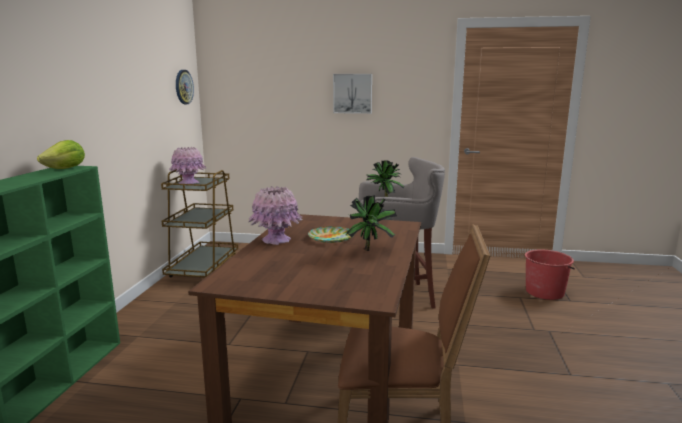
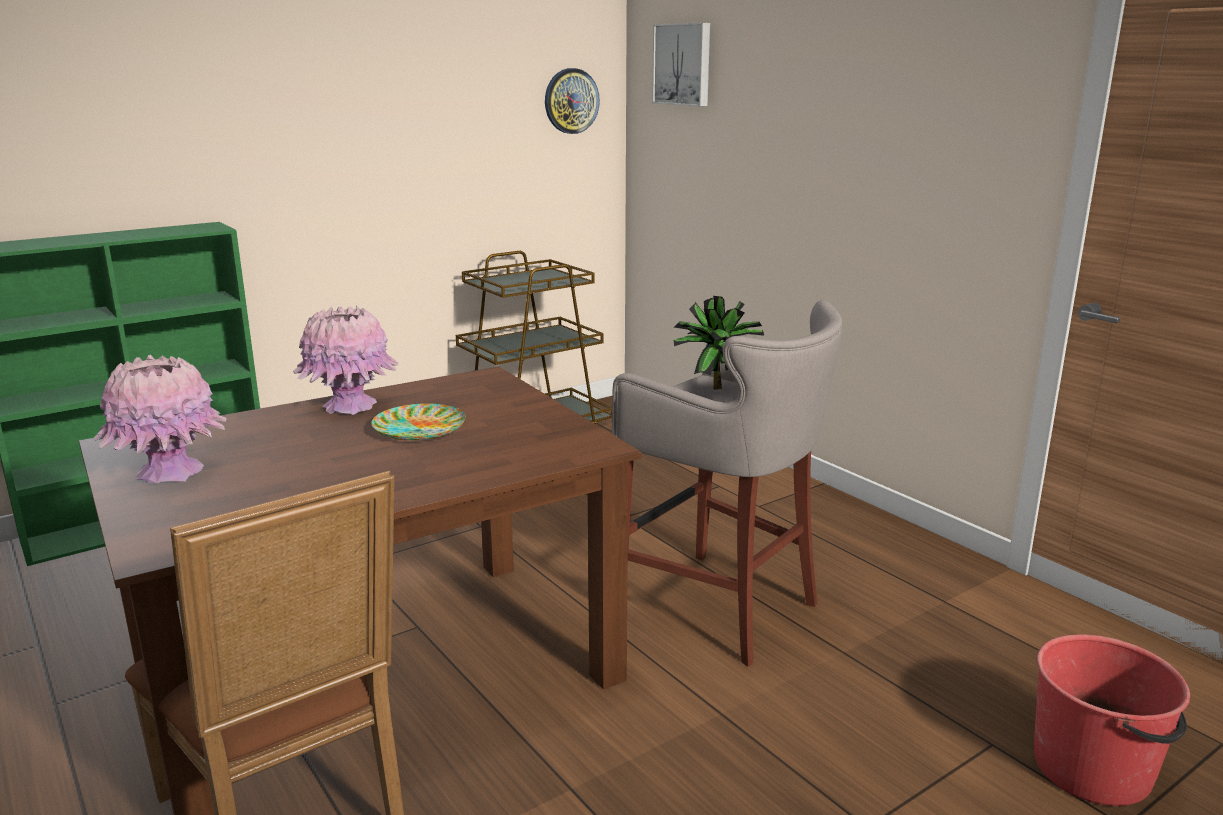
camera: 45 degrees right, 5 degrees up
lettuce [37,140,85,169] -> none
pink vase [169,147,206,184] -> pink vase moved to [93,355,226,483]
picture [333,74,372,114] -> picture moved to [652,23,710,106]
potted plant [346,195,397,251] -> none

